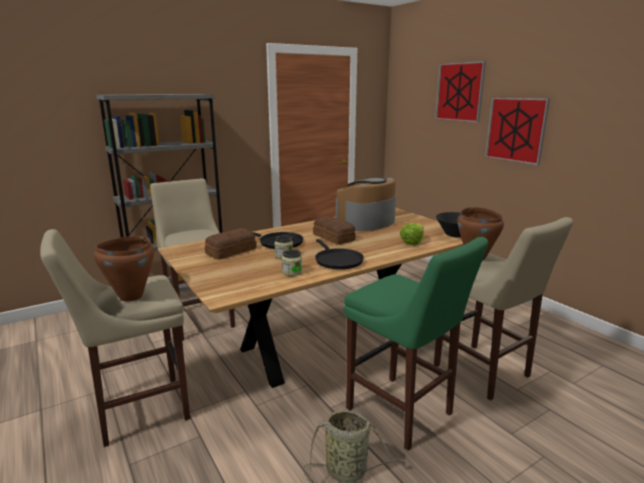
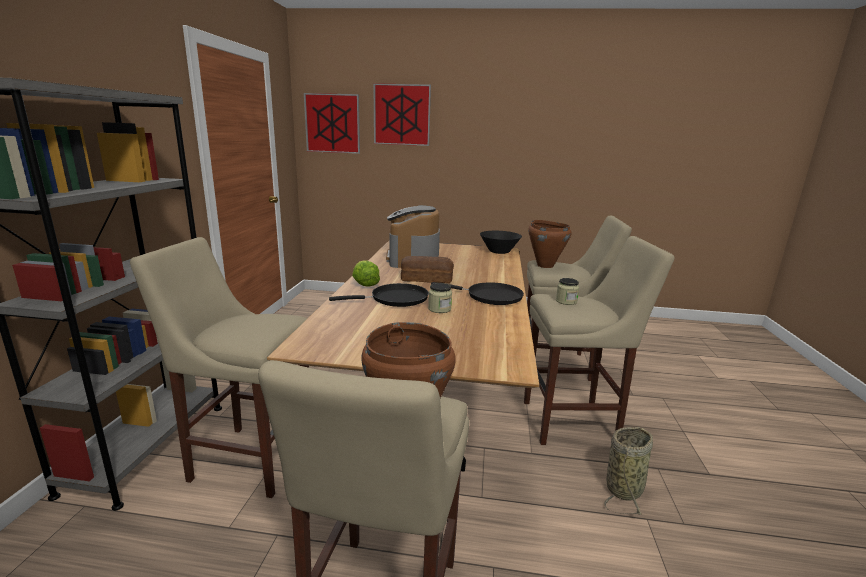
camera: 50 degrees left, 0 degrees up
bread [205,228,257,260] -> none
jar [282,250,302,276] -> jar moved to [556,278,579,305]
green stool [343,237,488,451] -> beige stool [524,236,675,445]
lettuce [400,223,424,245] -> lettuce moved to [352,260,380,287]
picture [485,98,550,165] -> picture moved to [304,93,360,154]

